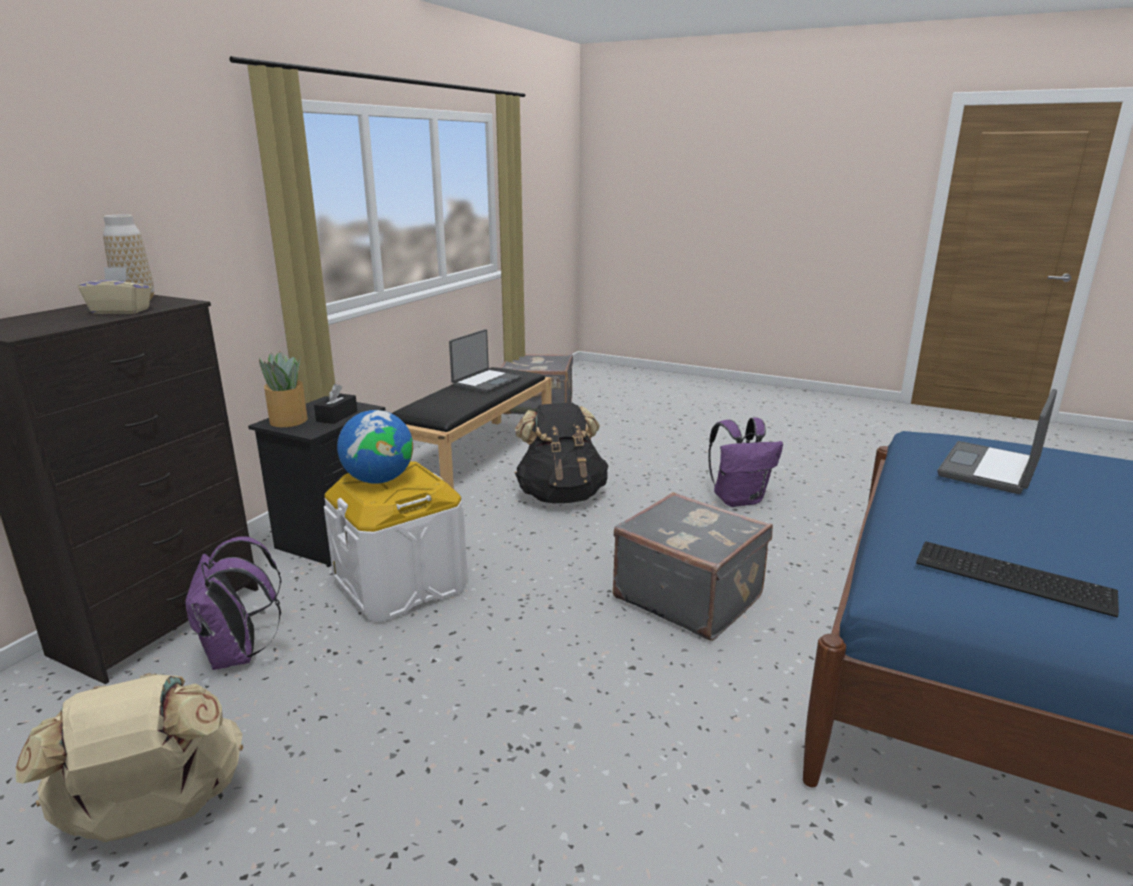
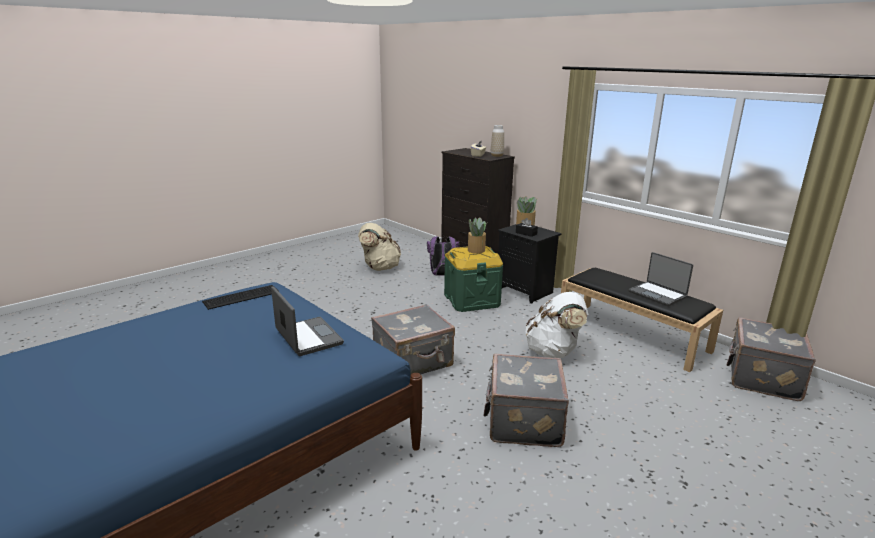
camera: 110 degrees right, 0 degrees up
white storage box [324,461,467,622] -> green storage box [444,246,503,312]
globe [337,410,413,484] -> potted plant [468,217,486,254]
black backpack [515,402,608,503] -> white backpack [526,292,588,358]
purple backpack [708,417,783,507] -> grey suitcase [483,354,569,447]

